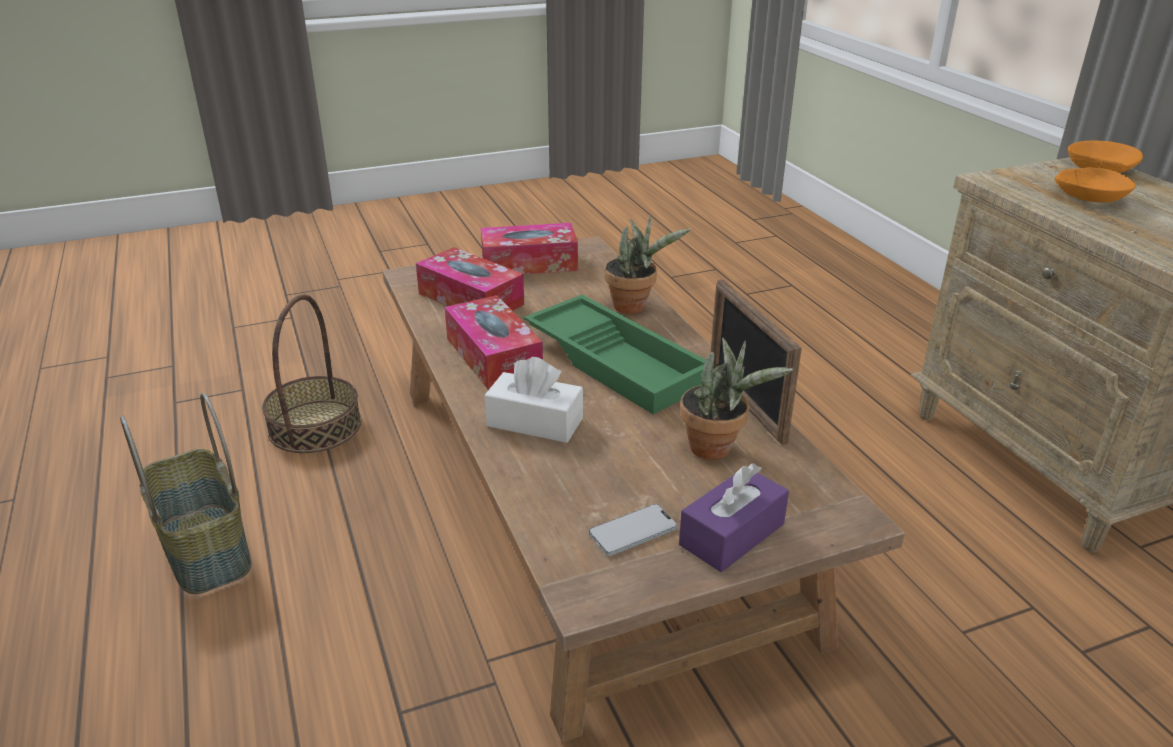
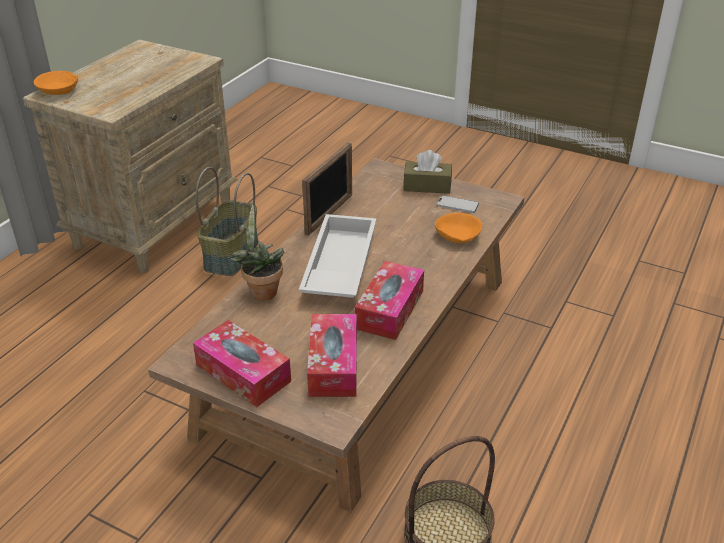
camera: 130 degrees left, 5 degrees up
basket [120,393,251,594] -> basket moved to [196,167,258,276]
white tissue box [485,357,583,443] -> none
green tray [524,295,714,414] -> white tray [299,214,377,298]
purple tissue box [679,463,789,572] -> brown tissue box [403,150,452,194]
potted plant [680,338,793,460] -> none
orange bowl [1055,167,1136,203] -> orange bowl moved to [435,213,482,243]

